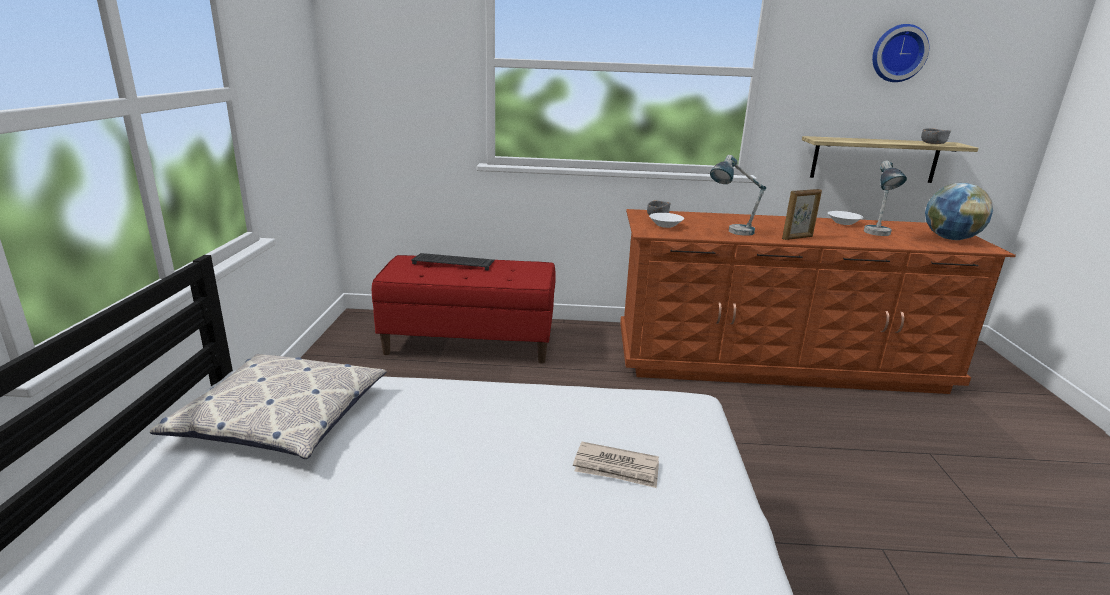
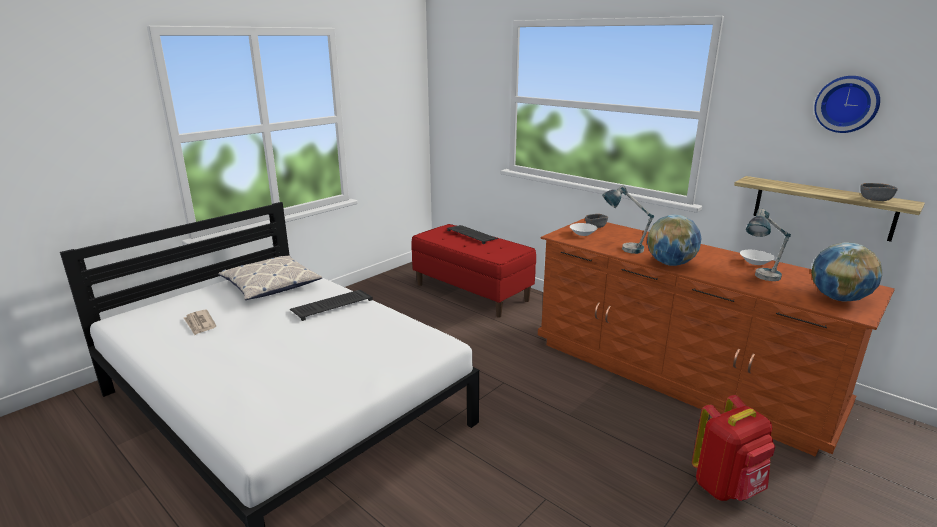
camera: 40 degrees right, 0 degrees up
newspaper [573,442,659,488] -> newspaper moved to [184,309,216,335]
picture frame [782,189,822,240] -> globe [647,214,702,266]
none -> keyboard [290,290,373,321]
none -> red backpack [692,395,775,501]

